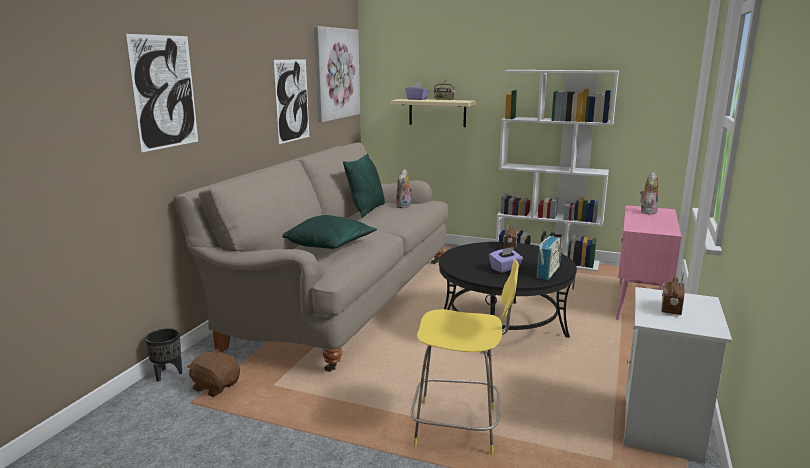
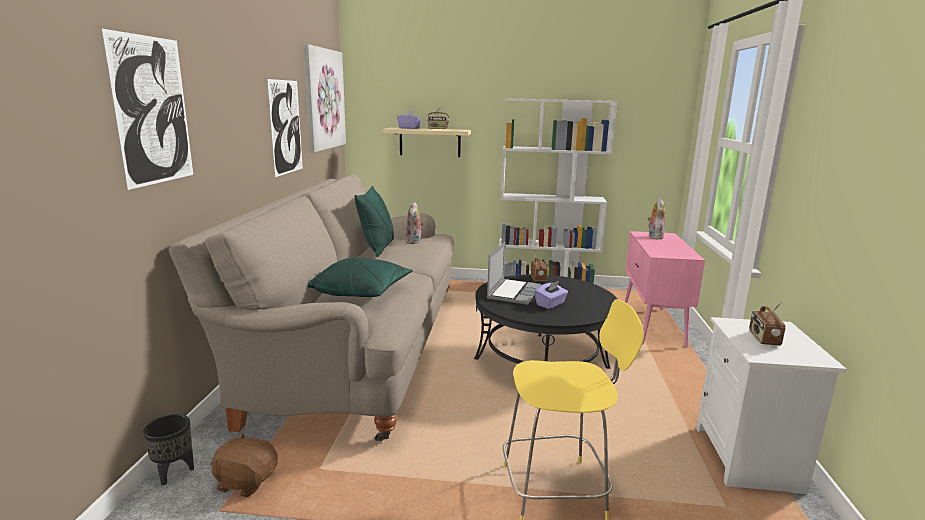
camera: 15 degrees left, 0 degrees up
radio [537,236,562,280] -> none
none -> laptop [487,242,541,305]

